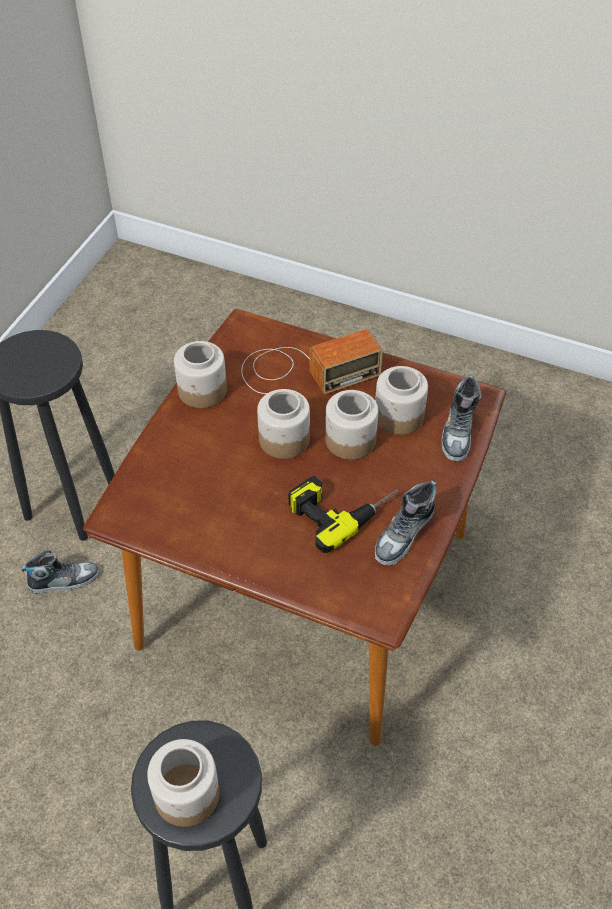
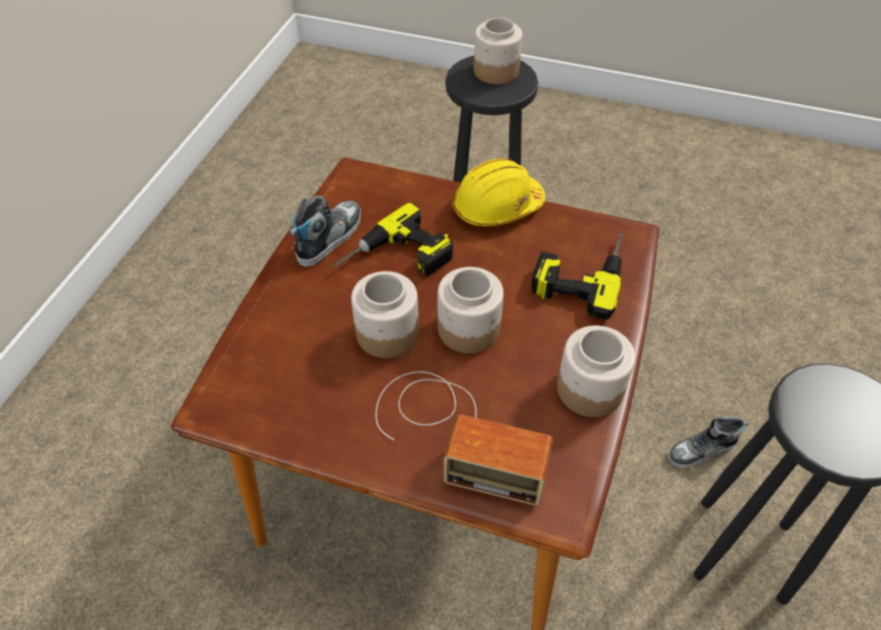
camera: 175 degrees right, 0 degrees up
radio [241,329,383,394] -> radio turned 135 degrees counterclockwise [376,371,553,506]
jar [375,366,428,435] -> none
shoe [441,376,481,462] -> none
none -> yellow hard hat [452,158,545,226]
none -> power drill [531,233,623,320]

